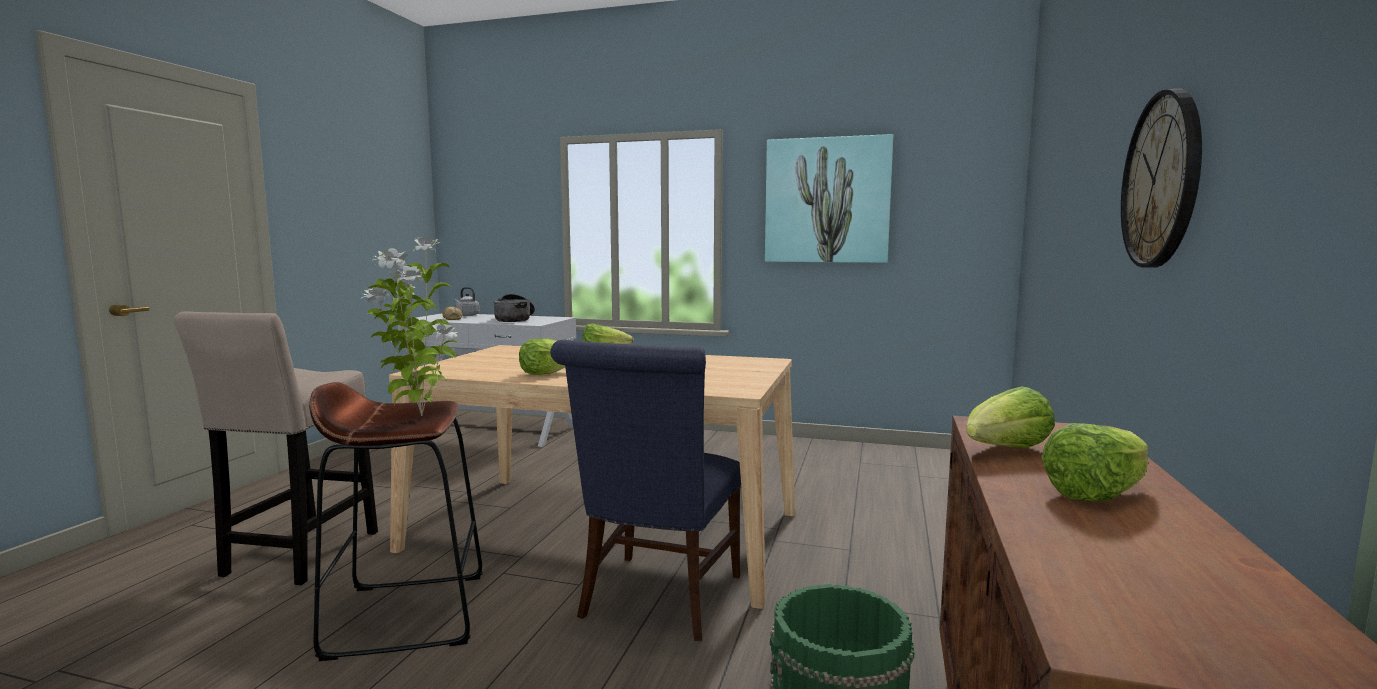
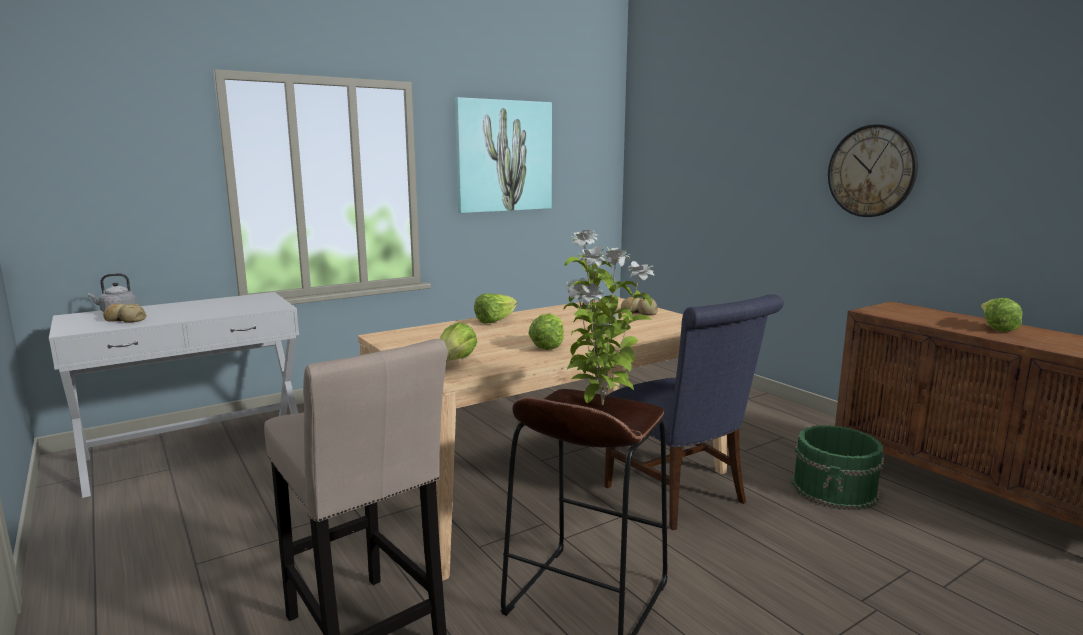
camera: 50 degrees left, 5 degrees up
cooking pot [493,294,535,322] -> none
lettuce [966,386,1055,448] -> lettuce moved to [440,322,477,361]
none -> bread [621,297,658,315]

